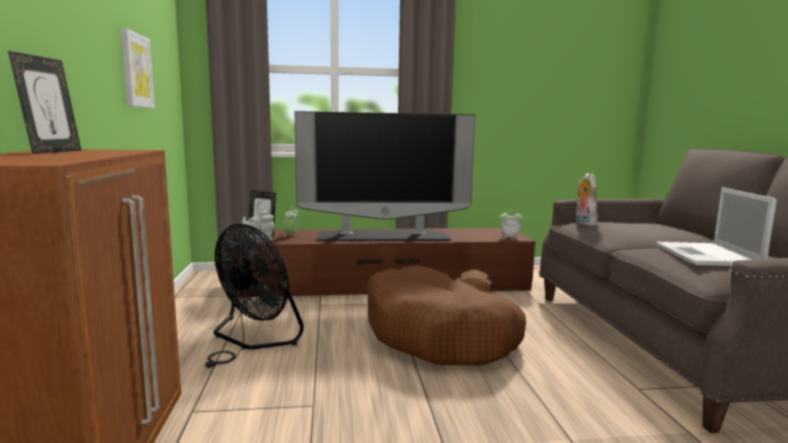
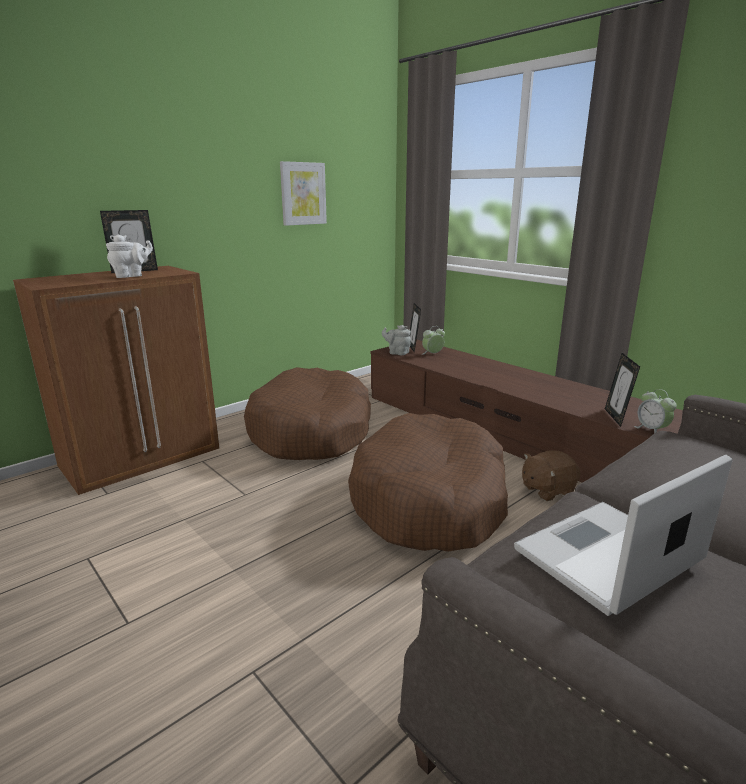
camera: 55 degrees right, 10 degrees up
black fan [204,224,304,368] -> brown dog bed [244,367,371,460]
television [294,111,476,241] -> none
plush toy [575,173,598,226] -> none
none -> white teapot [106,234,153,278]
none -> picture frame [605,353,640,427]

